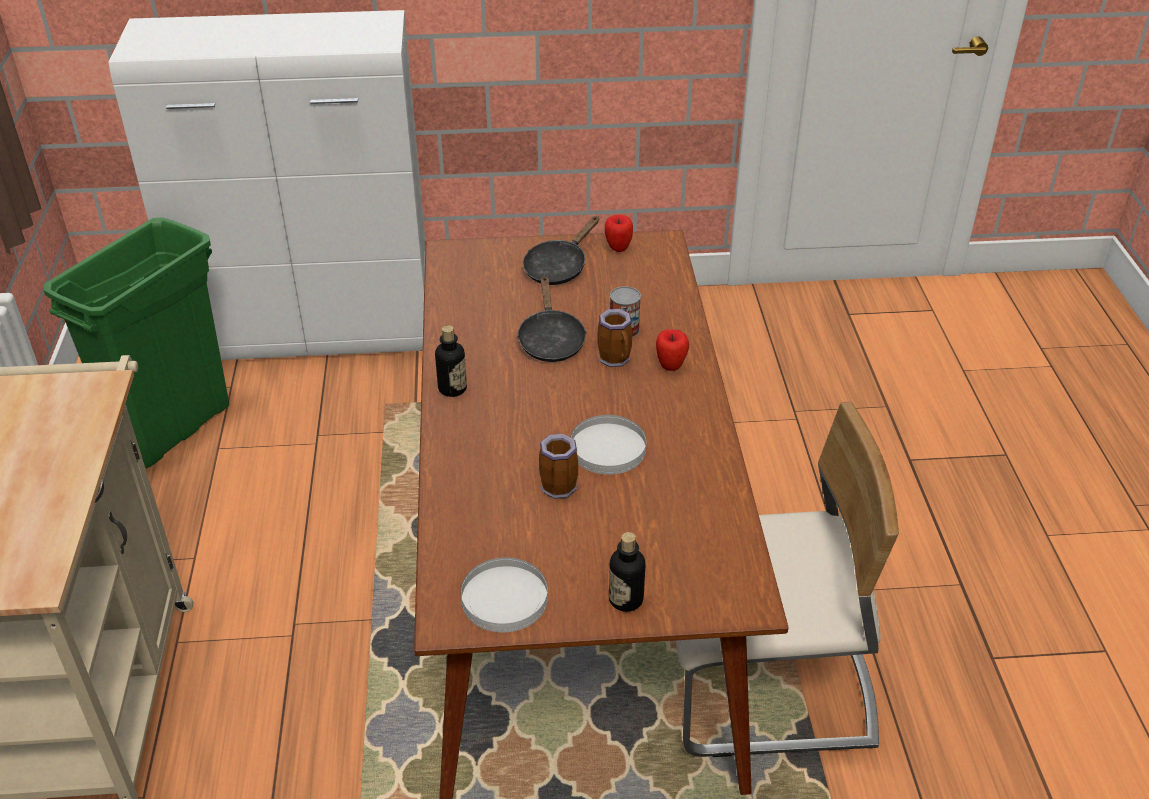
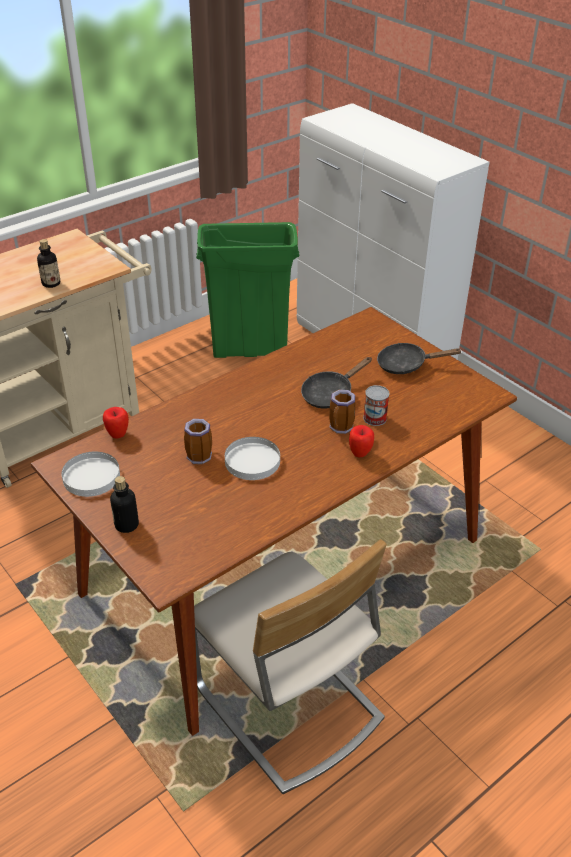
camera: 55 degrees right, 0 degrees up
bottle [435,325,467,397] -> bottle moved to [37,239,60,288]
apple [605,214,633,252] -> apple moved to [103,407,129,438]

